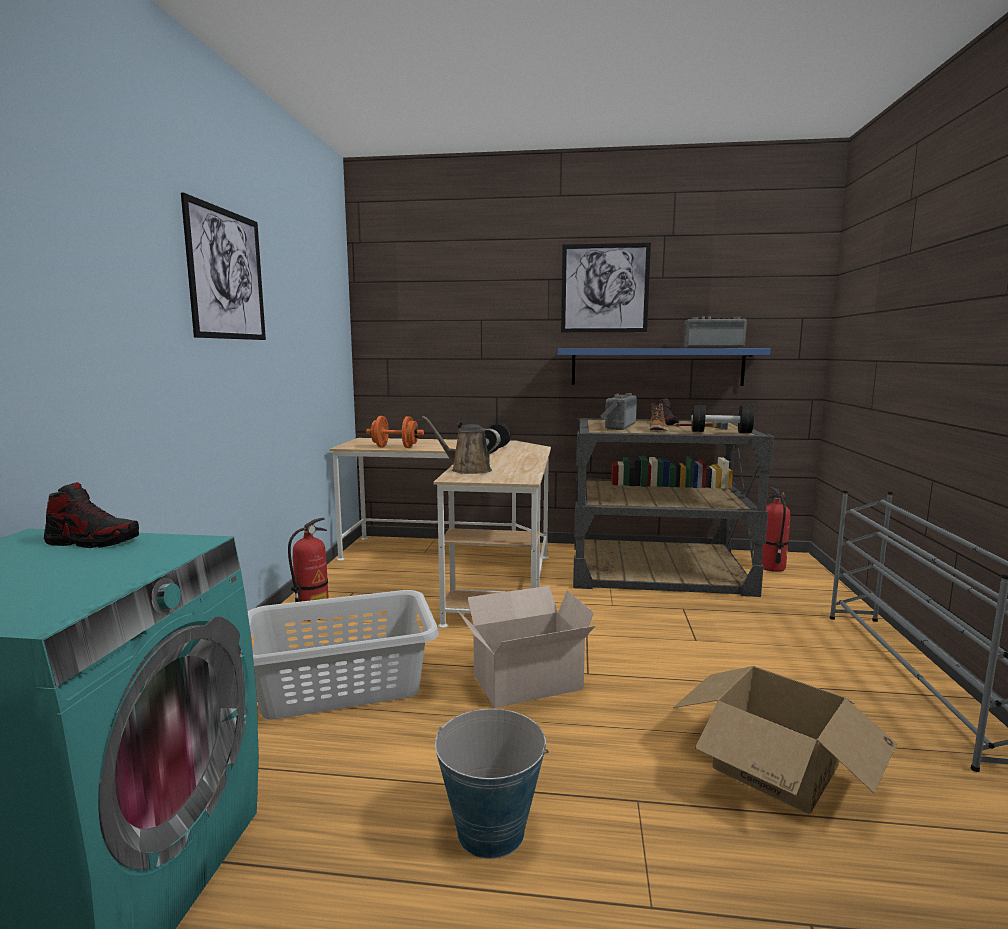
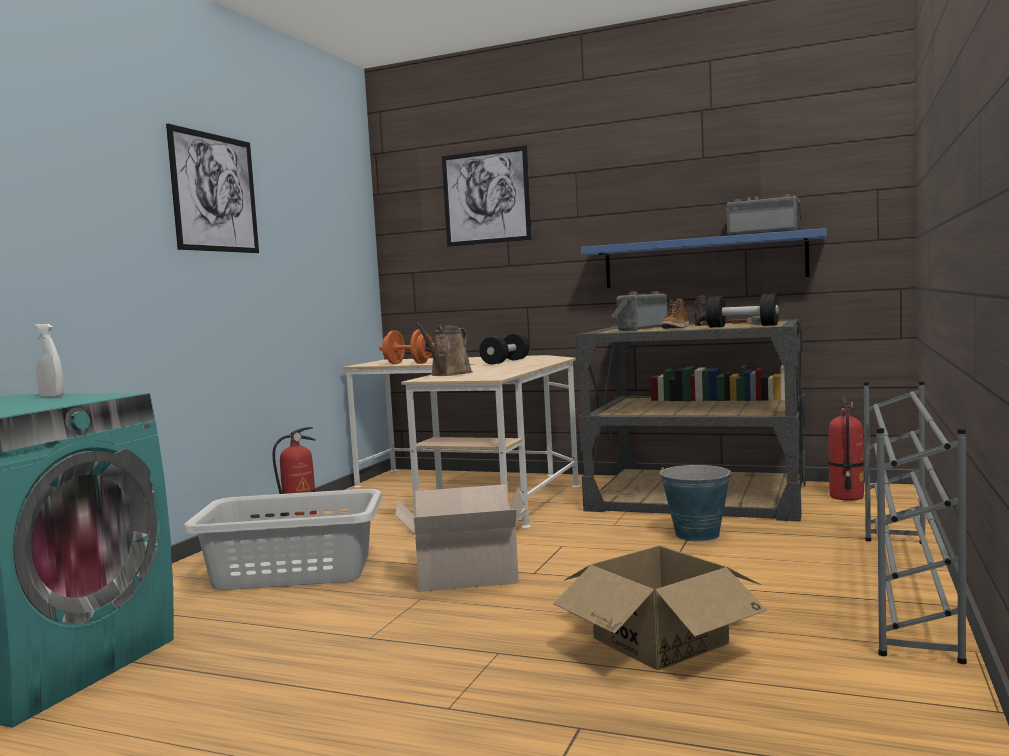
camera: 15 degrees right, 5 degrees down
shoe [44,482,139,548] -> white spray bottle [34,324,64,397]
brown watering can [422,416,501,474] -> brown watering can turned 105 degrees counterclockwise [415,323,473,376]
bucket [435,709,549,859] -> bucket moved to [660,465,733,542]
picture [561,243,651,332] -> picture moved to [442,145,532,247]

